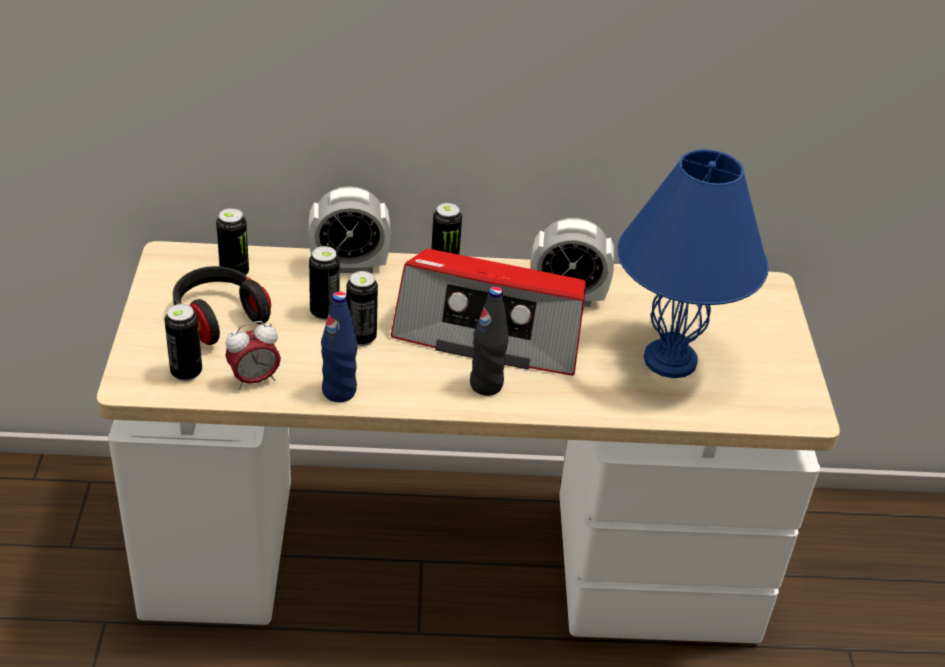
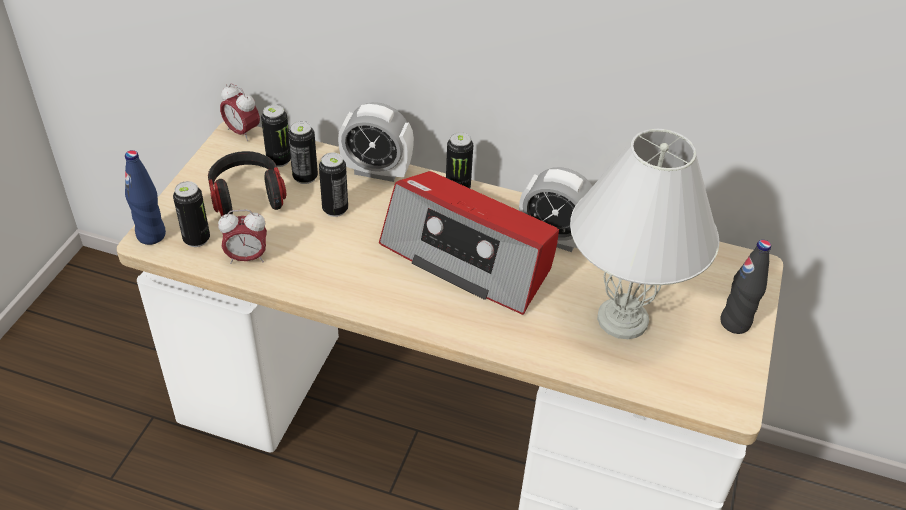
camera: 20 degrees right, 5 degrees up
blue bottle [321,291,358,402] -> blue bottle moved to [125,150,166,245]
can [347,271,378,346] -> can moved to [288,121,318,184]
black bottle [470,286,508,396] -> black bottle moved to [720,240,771,334]
blue table lamp [617,149,769,378] -> white table lamp [570,129,720,339]
none -> alarm clock [220,83,260,141]

